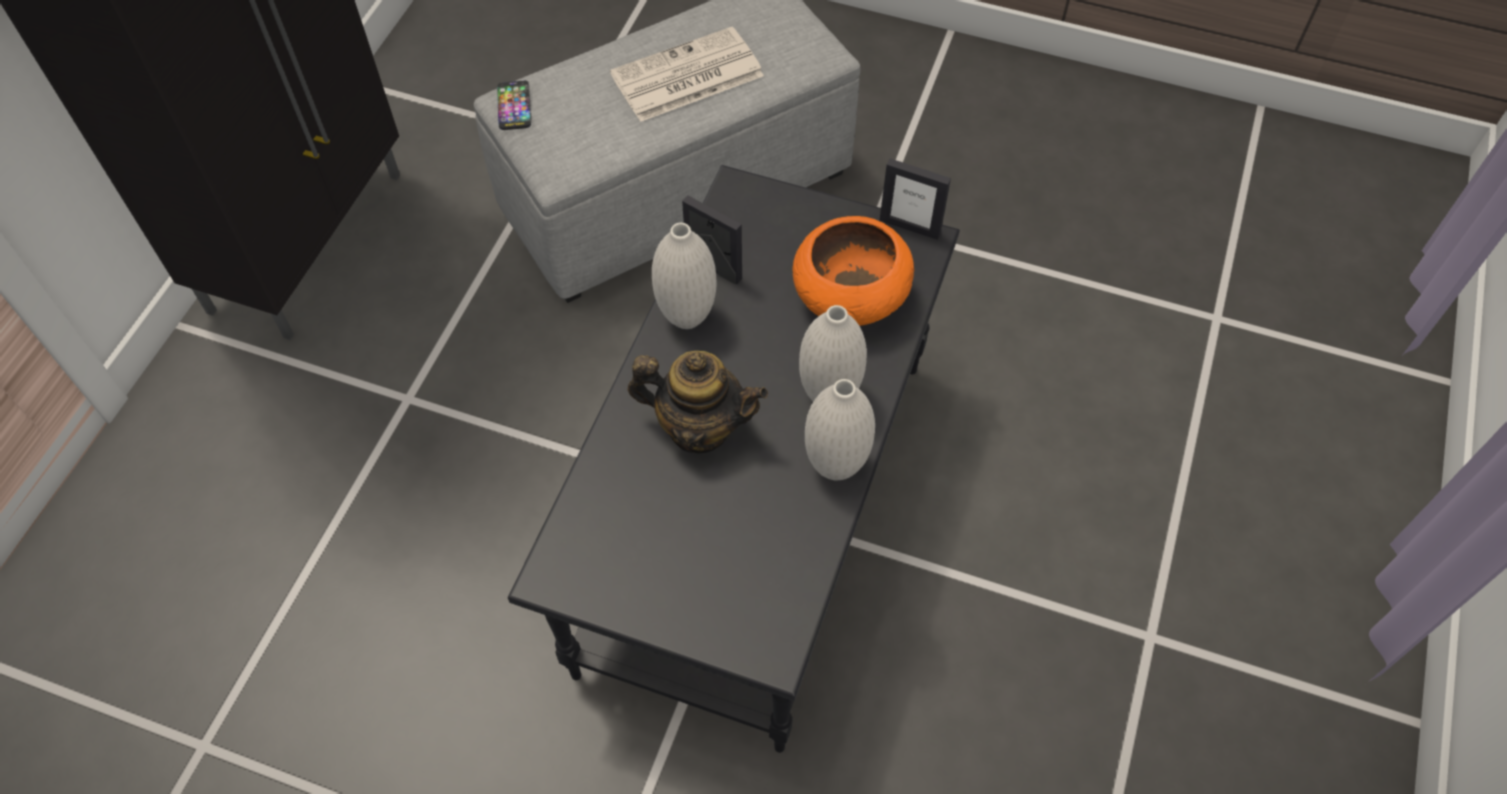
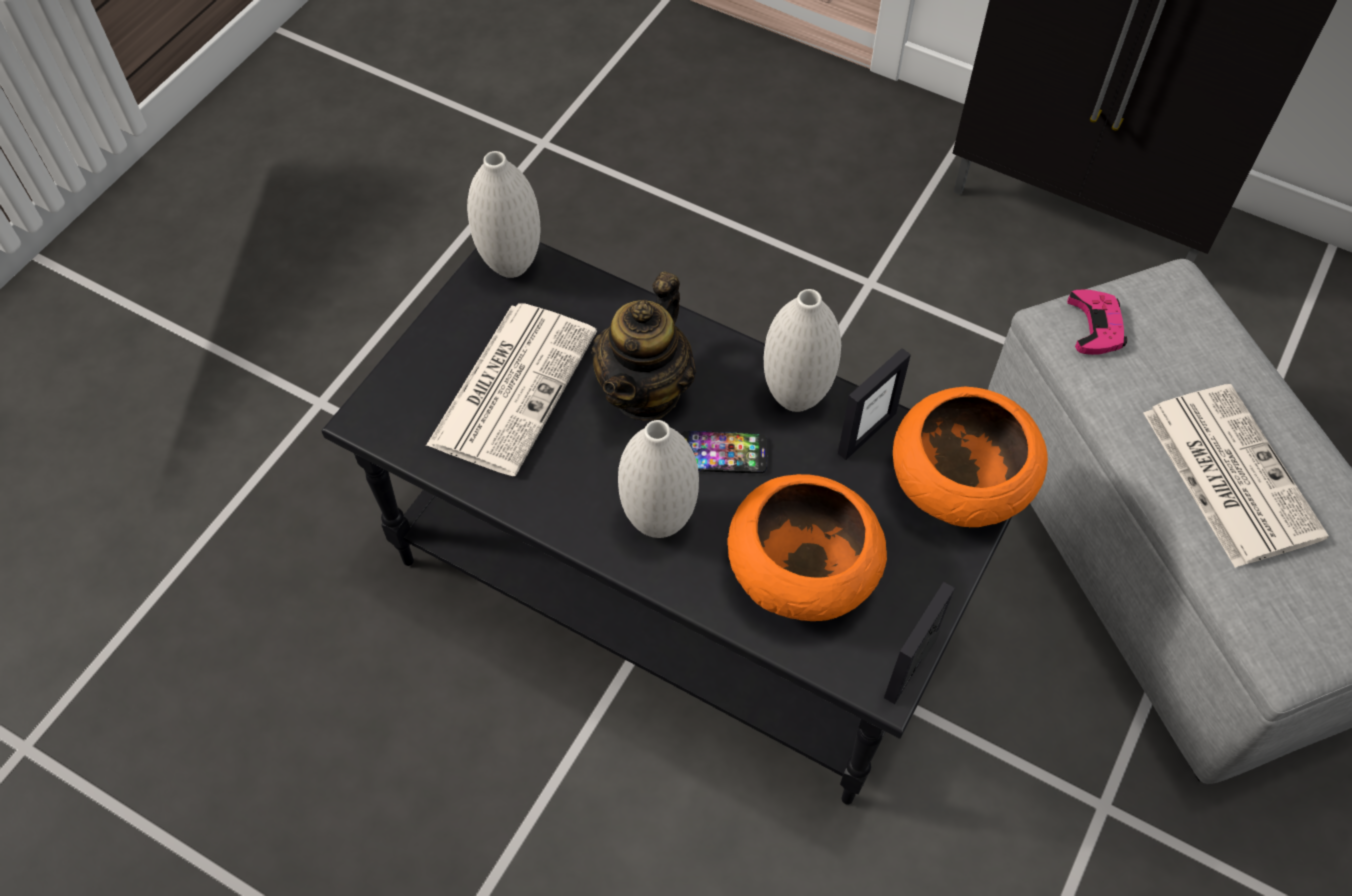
camera: 100 degrees right, 0 degrees up
phone [497,81,532,130] -> phone moved to [681,431,767,473]
white vase [805,379,875,480] -> white vase moved to [467,151,540,278]
none -> newspaper [426,303,597,476]
none -> orange bowl [893,387,1048,527]
none -> pink game controller [1067,289,1127,355]

